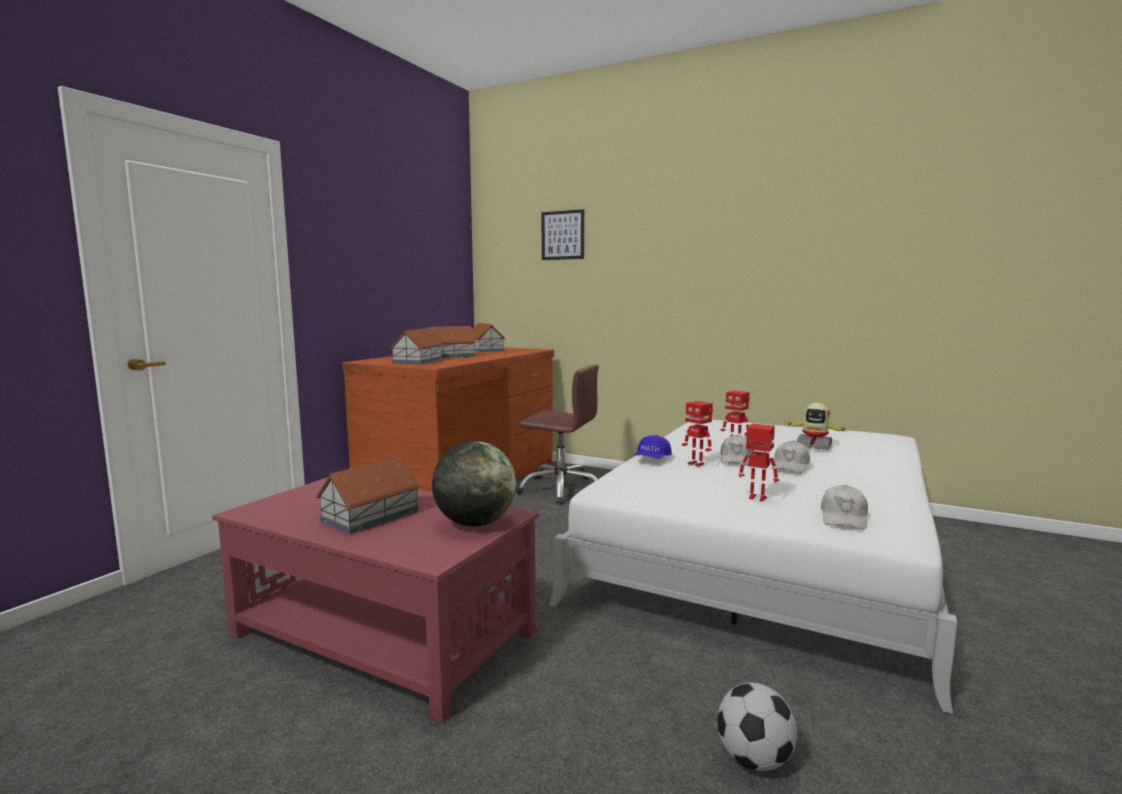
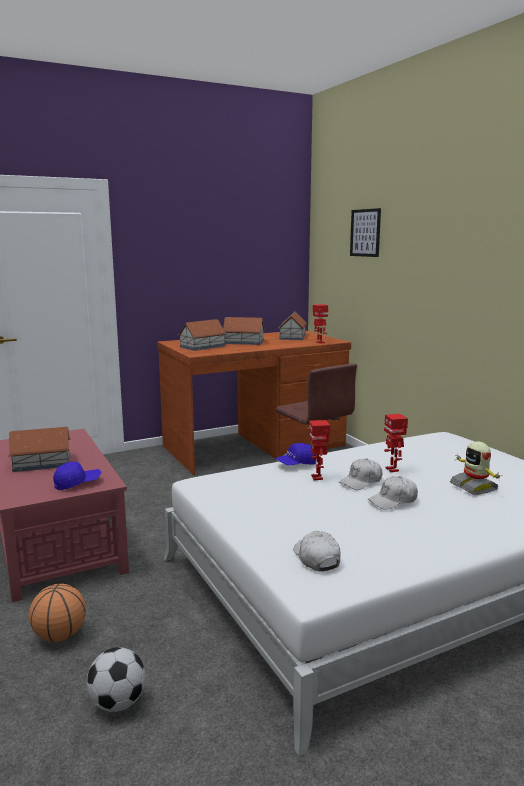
camera: 35 degrees right, 5 degrees up
globe [432,441,516,527] -> blue cap [53,462,101,490]
toy robot [739,423,779,501] -> toy robot moved to [313,304,328,344]
white cap [821,485,868,530] -> white cap turned 105 degrees clockwise [293,531,341,572]
none -> basketball [29,584,86,642]

